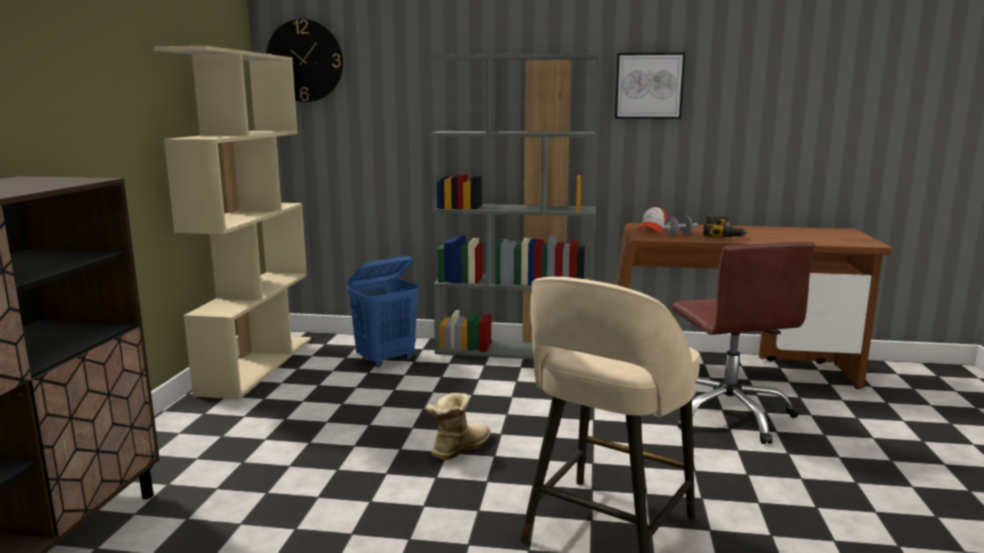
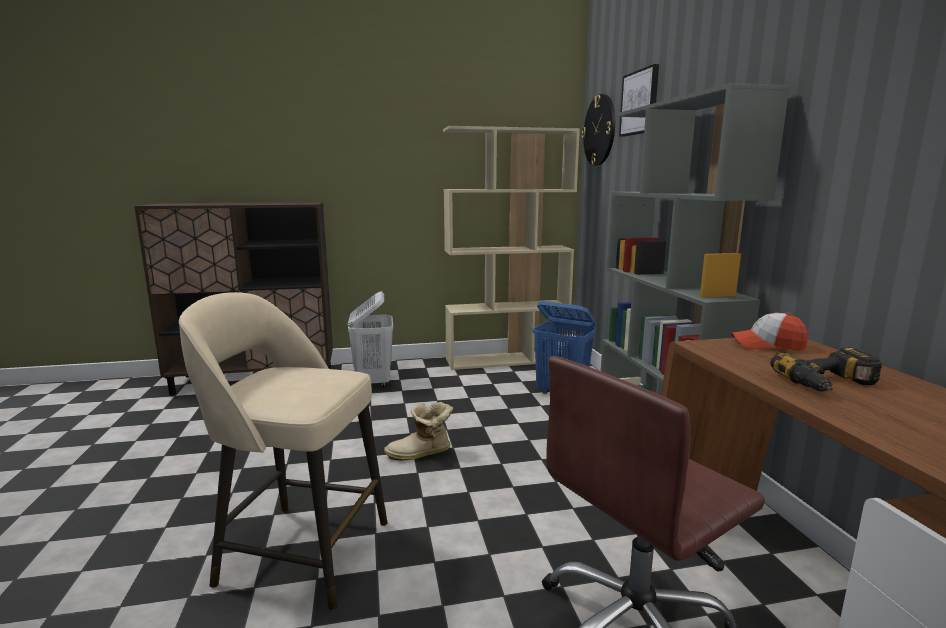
camera: 70 degrees right, 0 degrees up
boot [425,393,491,460] -> boot turned 150 degrees clockwise [384,402,453,461]
picture [615,53,685,119] -> picture moved to [619,64,659,137]
grey dumbbell [660,215,698,236] -> none
none -> white laundry basket [348,291,393,388]

